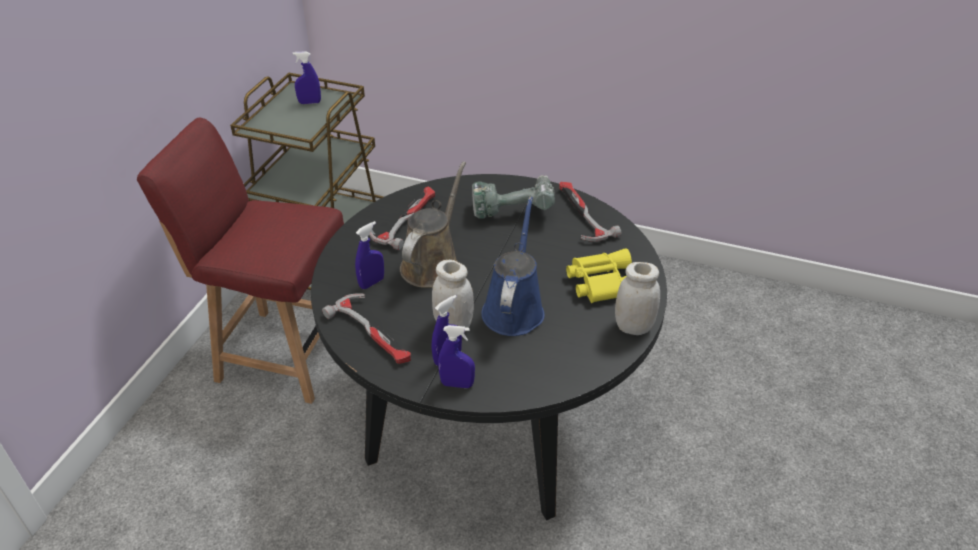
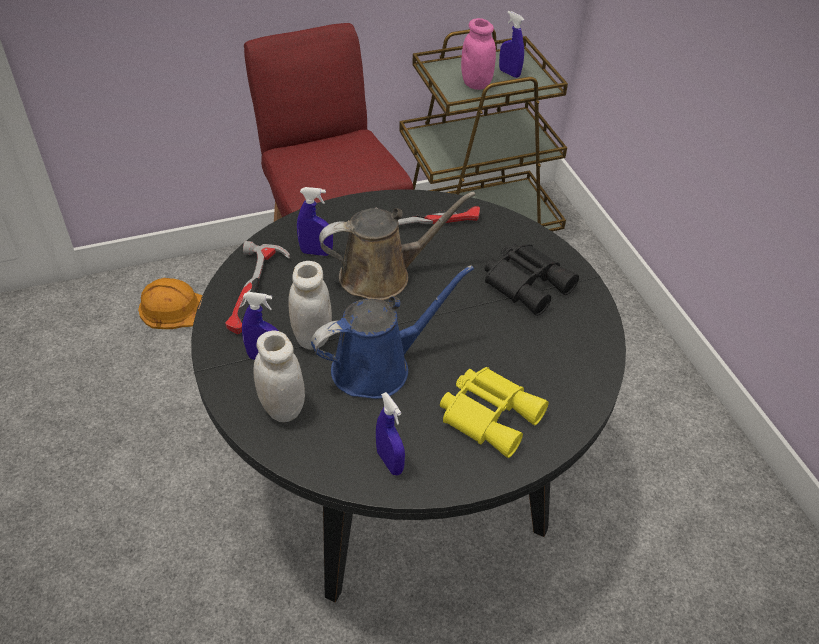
camera: 50 degrees right, 5 degrees up
blue spray bottle [438,325,475,388] -> blue spray bottle moved to [376,392,405,475]
power drill [472,175,555,219] -> black binoculars [485,244,579,316]
hammer [559,182,621,242] -> none
white jar [615,262,660,335] -> white jar moved to [253,331,305,422]
none -> orange hard hat [138,278,202,329]
none -> pink jar [461,18,496,90]

